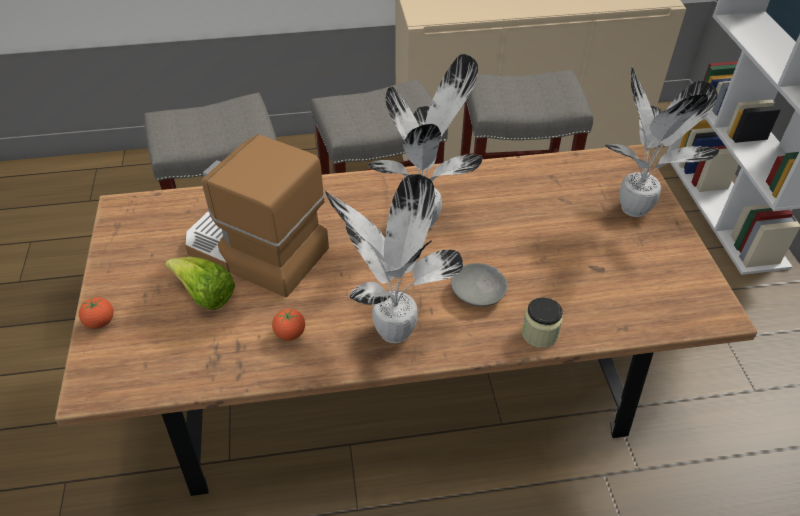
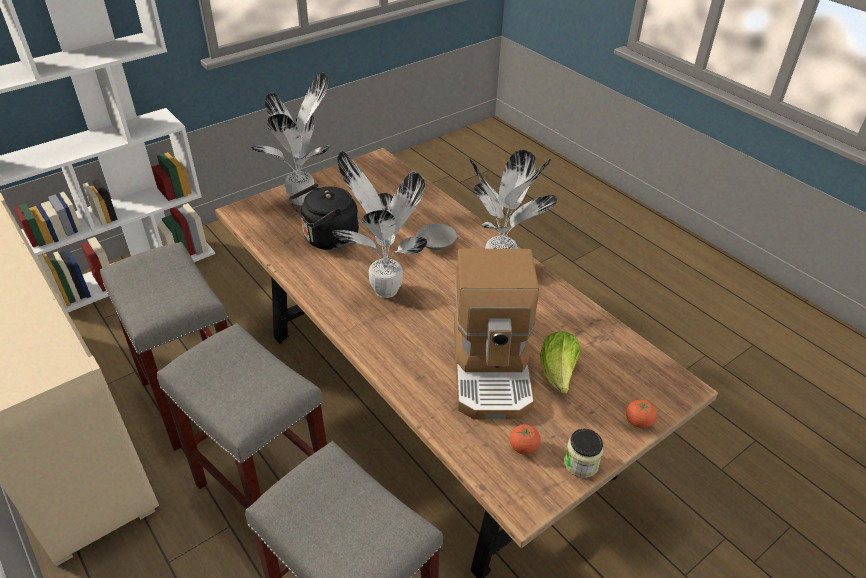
camera: 120 degrees left, 5 degrees down
tomato [272,309,305,341] -> tomato moved to [510,424,540,455]
jar [522,297,563,348] -> jar moved to [564,429,604,478]
none -> black kettle [289,184,359,250]

